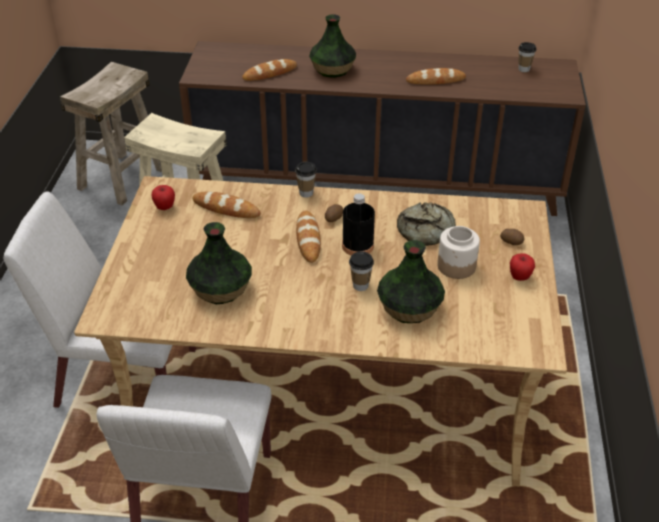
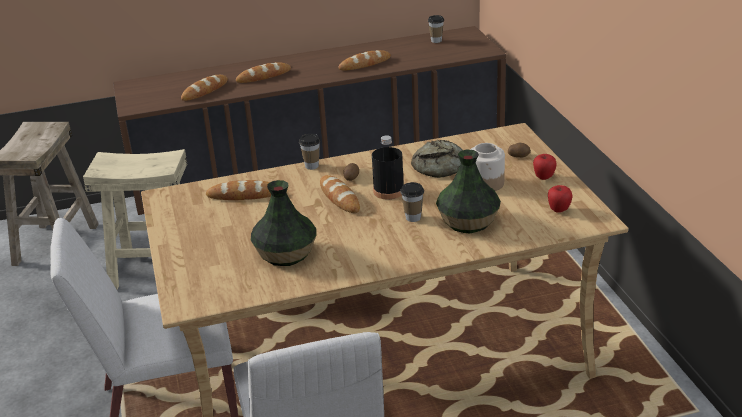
camera: 20 degrees left, 10 degrees down
apple [152,185,175,210] -> apple moved to [548,185,572,213]
vase [309,14,356,78] -> bread [236,62,291,83]

